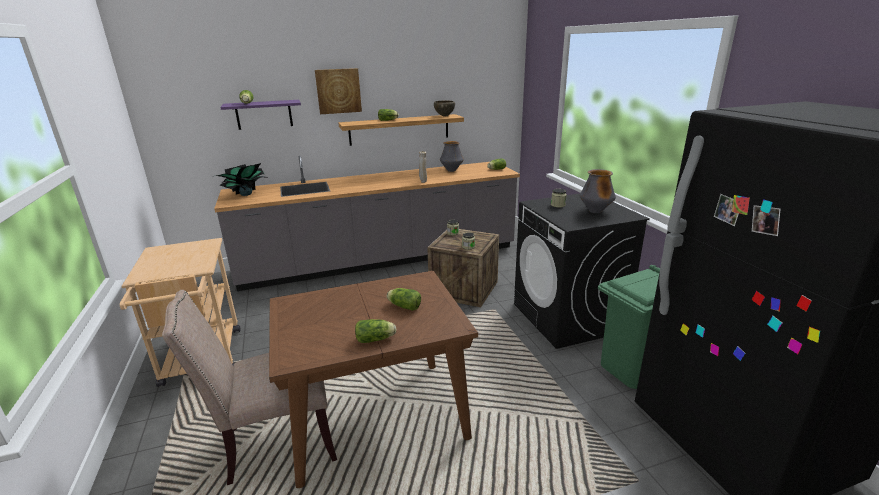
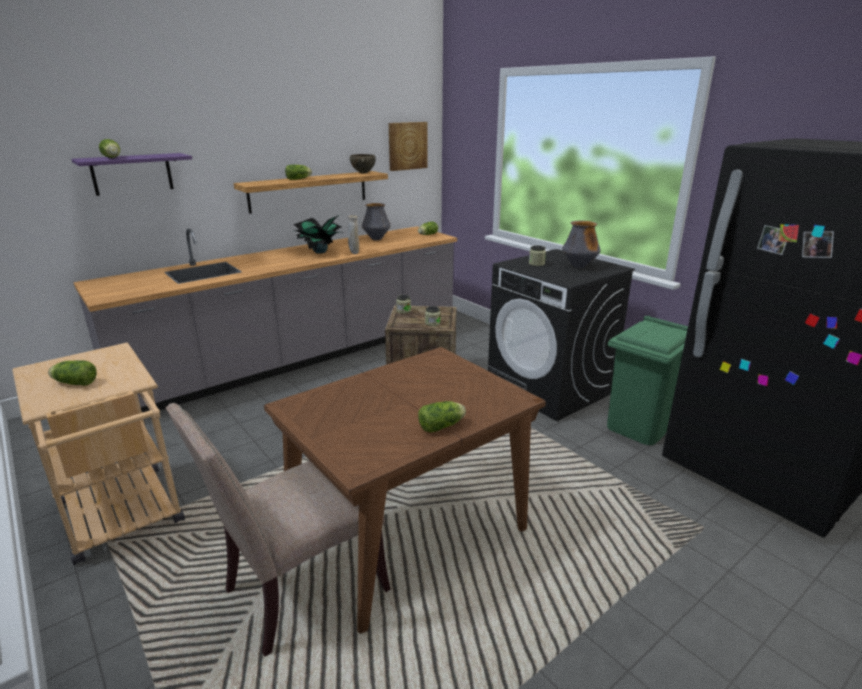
camera: 20 degrees left, 0 degrees up
potted plant [216,163,267,196] -> potted plant moved to [293,214,343,253]
picture [315,68,362,114] -> picture moved to [389,122,428,171]
lettuce [387,288,421,311] -> lettuce moved to [48,360,97,386]

